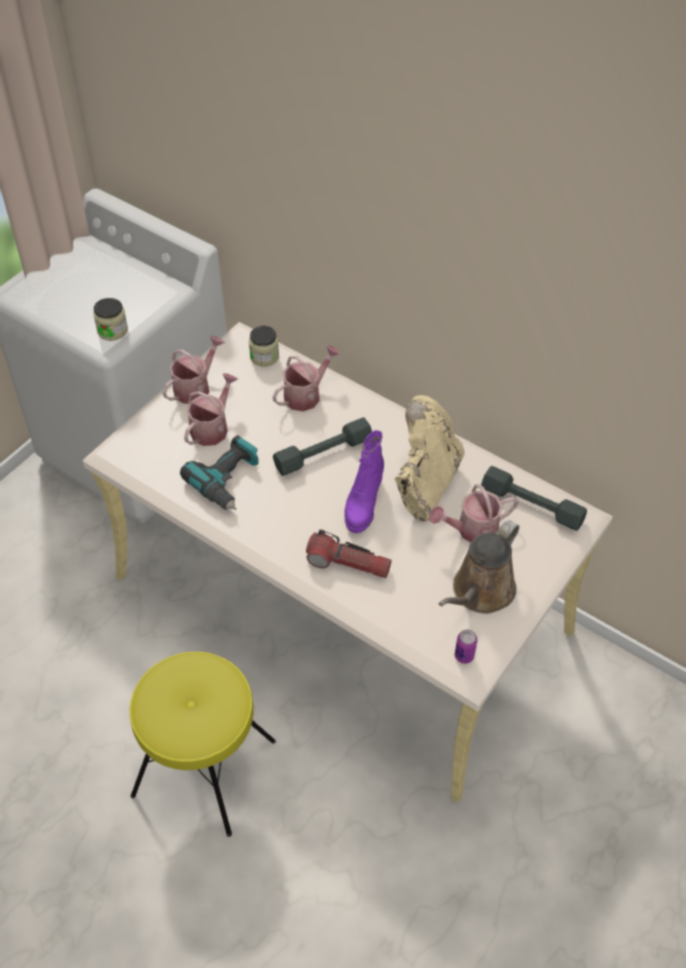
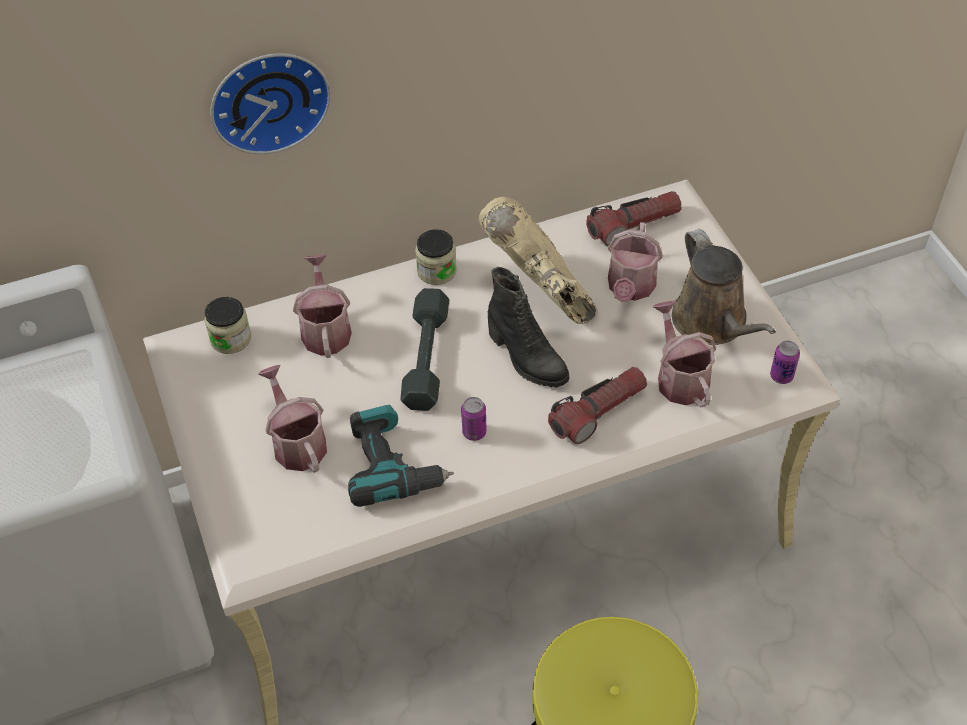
camera: 55 degrees left, 0 degrees up
jar [94,298,128,341] -> jar moved to [415,229,457,285]
watering can [162,336,225,404] -> watering can moved to [653,301,716,407]
purple boot [344,430,384,533] -> black boot [488,267,569,387]
grey dumbbell [481,466,587,531] -> flashlight [586,191,682,247]
none -> wall clock [210,53,331,154]
none -> can [461,397,487,441]

